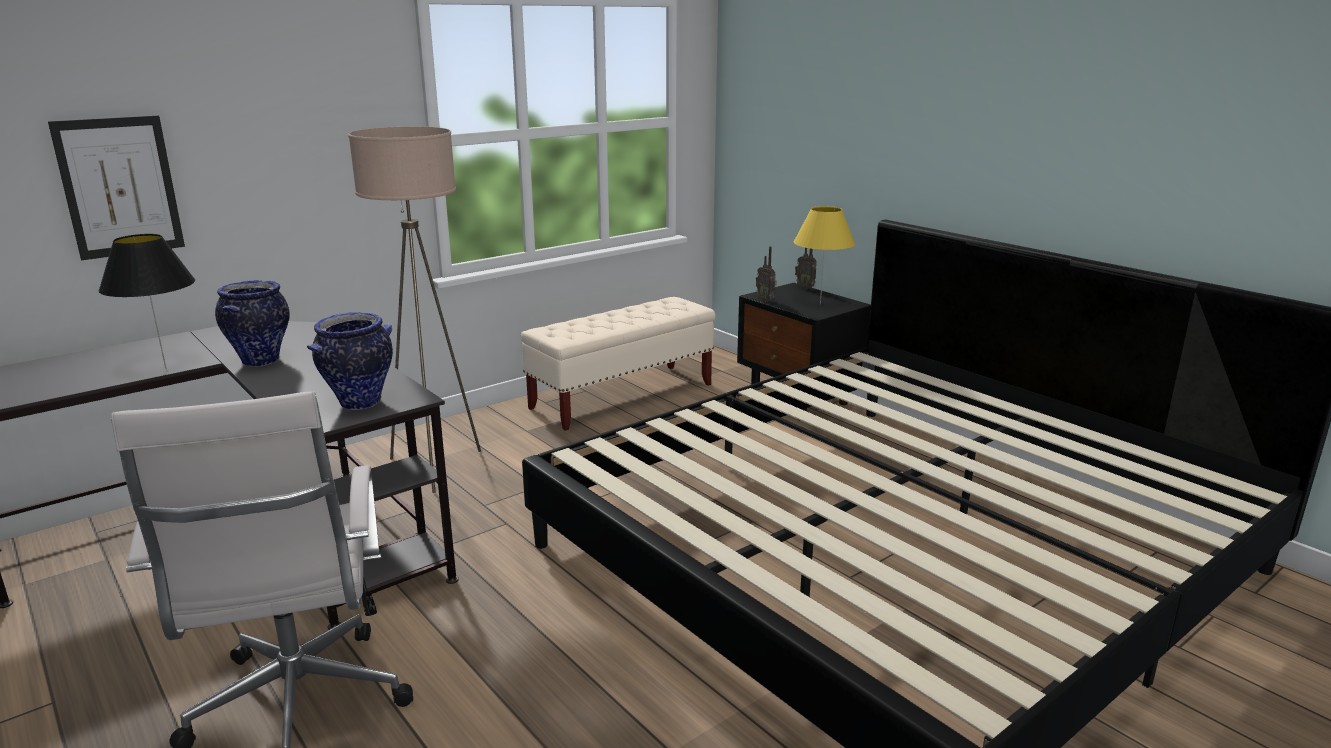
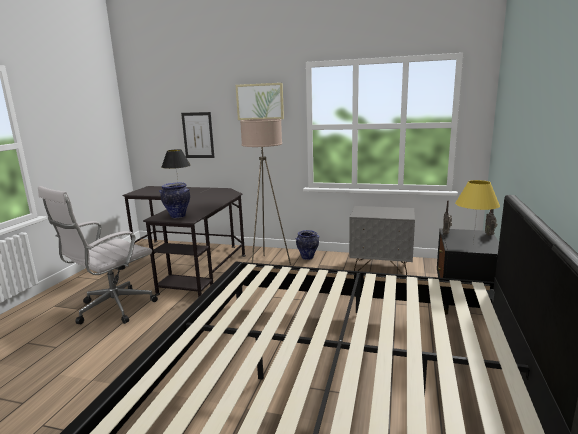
camera: 55 degrees right, 5 degrees down
vase [215,280,290,367] -> vase moved to [295,230,319,260]
beige bench [521,297,716,431] -> grey nightstand [349,206,415,275]
none -> picture [236,83,284,120]

